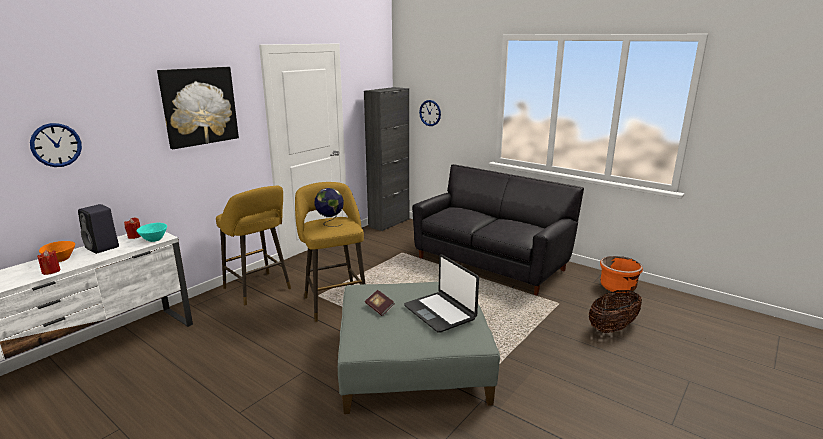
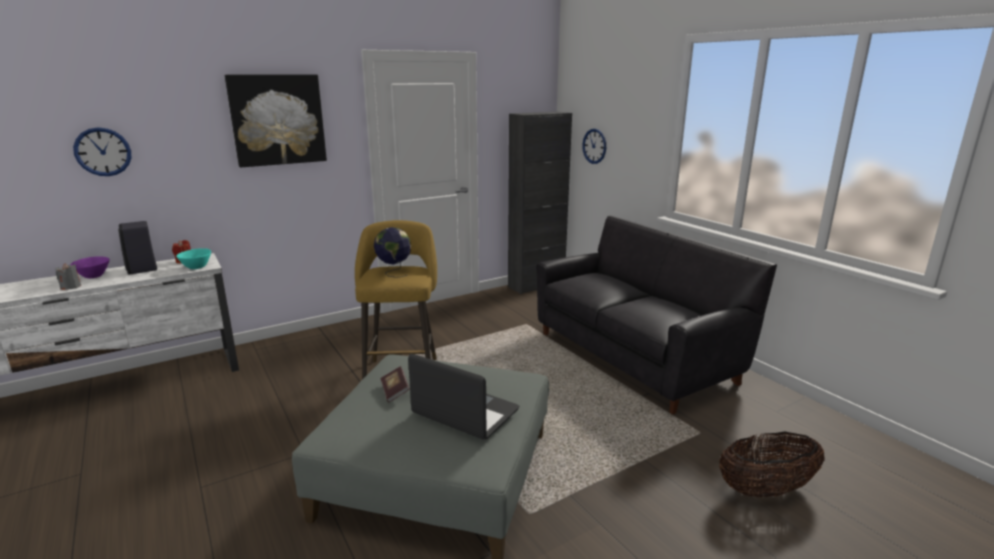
camera: 20 degrees right, 0 degrees up
red candle [37,250,61,275] -> grey candle [55,263,81,290]
orange bowl [39,241,75,262] -> purple bowl [70,256,110,278]
yellow stool [216,186,291,305] -> none
laptop [404,255,479,333] -> laptop turned 135 degrees clockwise [408,354,519,440]
orange planter [600,256,643,294] -> none

